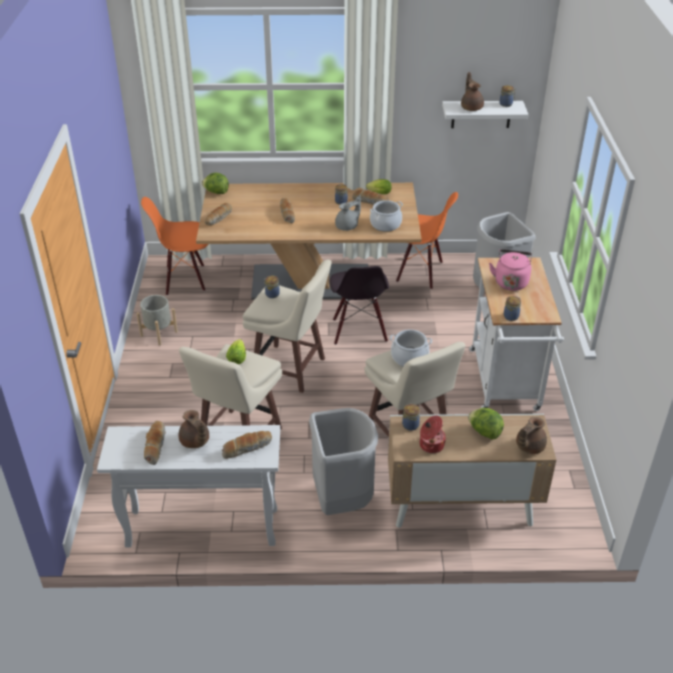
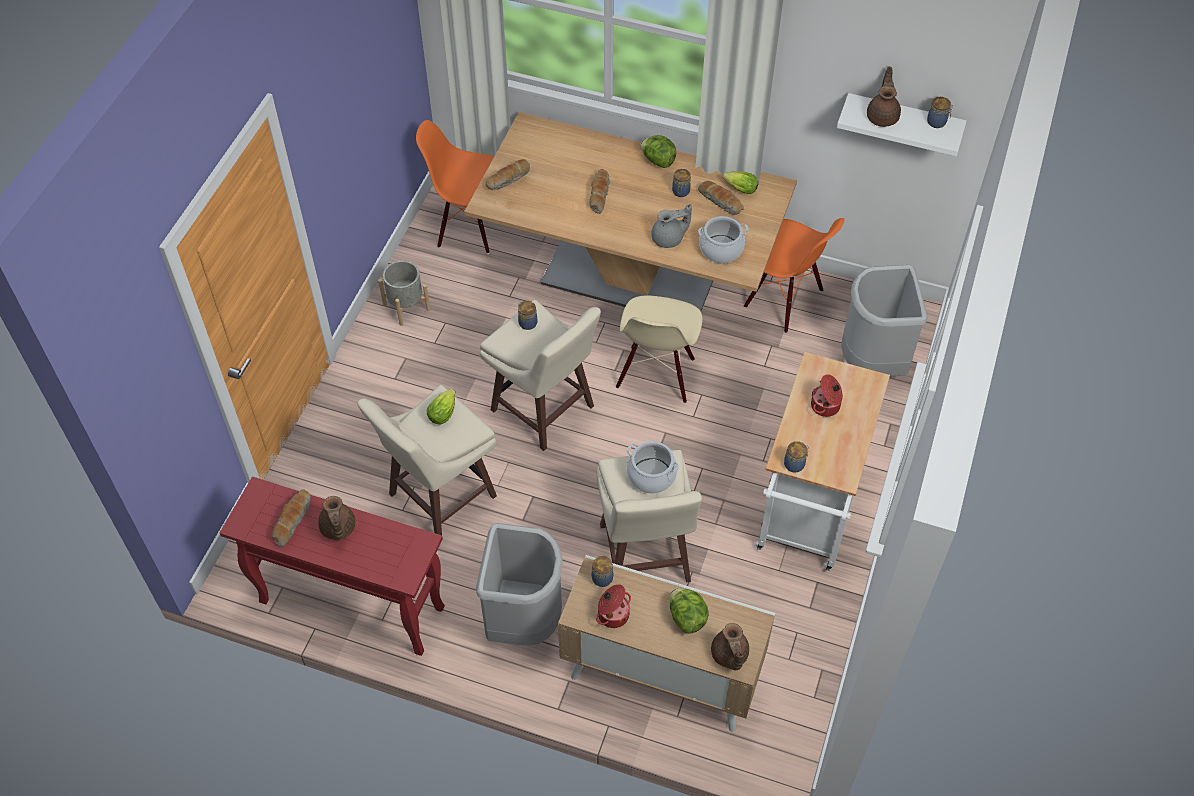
camera: 20 degrees right, 15 degrees up
white console table [97,425,280,547] -> red console table [220,477,445,656]
lettuce [202,173,229,194] -> lettuce moved to [640,135,676,168]
bread [222,431,272,459] -> none
black chair [330,266,389,345] -> beige chair [616,295,702,403]
pink kettle [489,249,532,291] -> cooking pot [811,374,843,417]
brown teapot [516,417,547,454] -> brown teapot turned 75 degrees counterclockwise [711,623,749,670]

